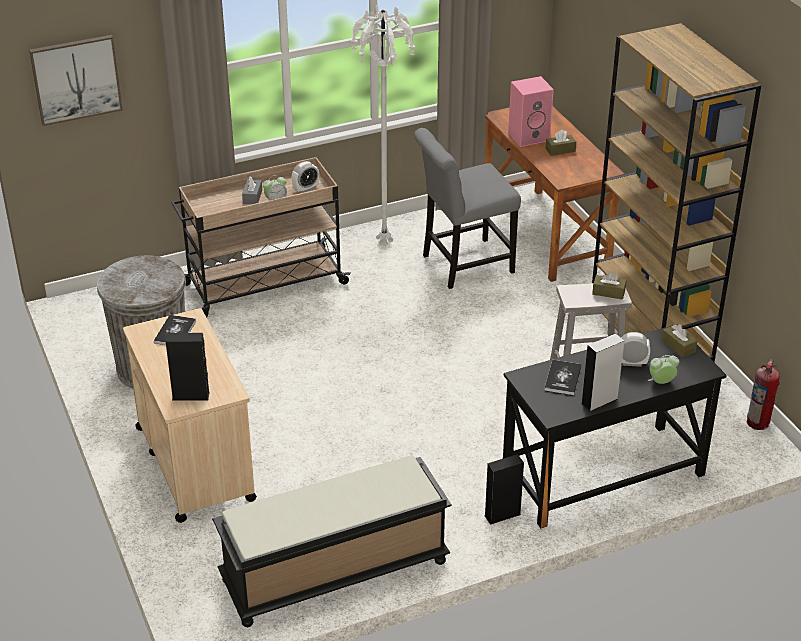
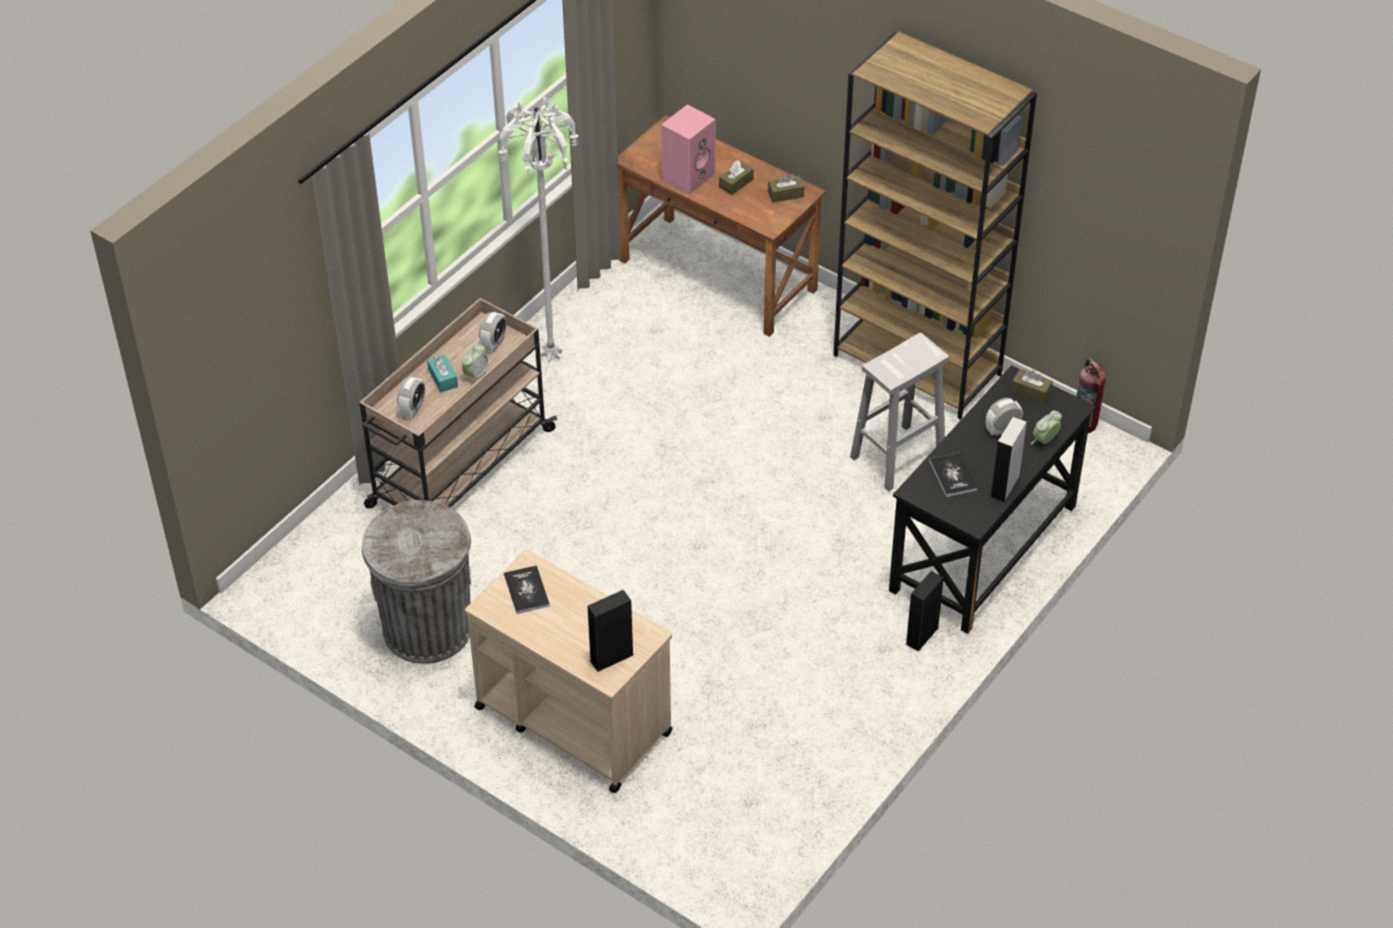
camera: 30 degrees left, 10 degrees up
picture [29,35,123,126] -> none
black bench [212,456,452,627] -> none
grey tissue box [242,176,262,204] -> turquoise tissue box [427,354,458,392]
grey chair [414,128,521,289] -> none
brown tissue box [592,272,627,299] -> brown tissue box moved to [768,174,805,203]
none -> alarm clock [397,377,425,418]

